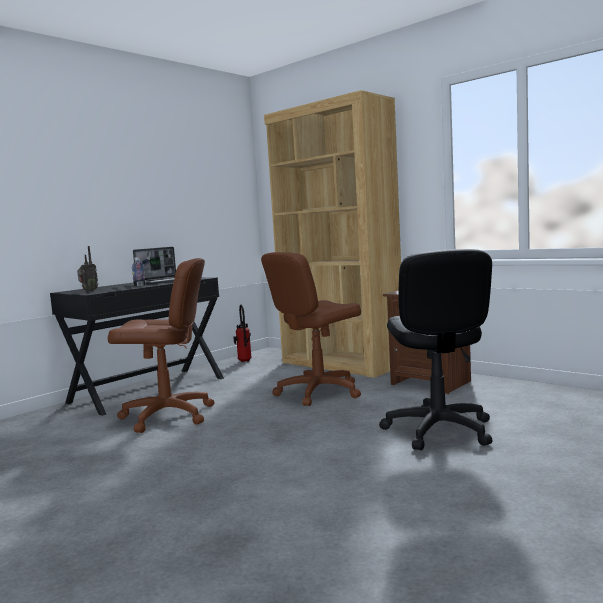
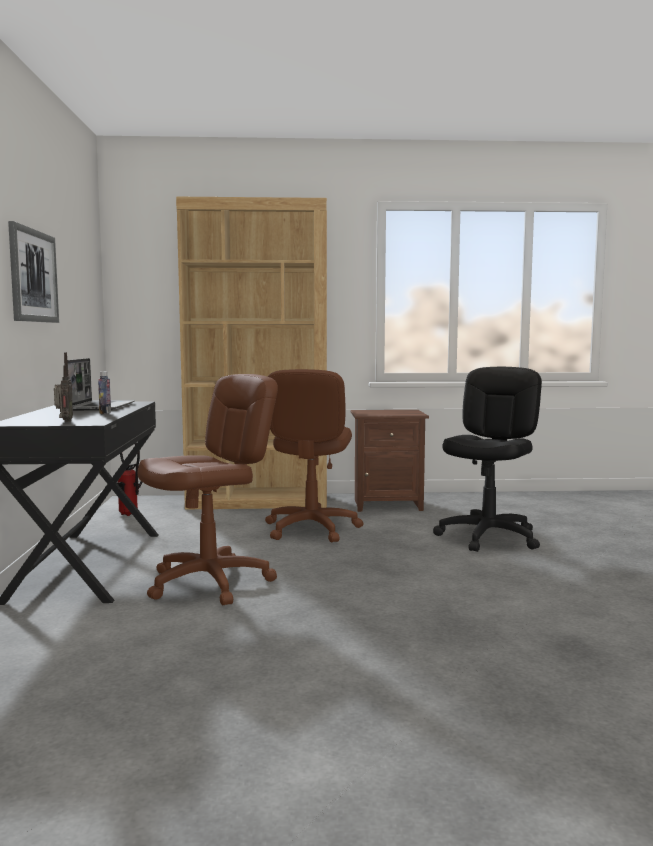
camera: 45 degrees left, 0 degrees up
black office chair [379,249,493,450] -> black office chair turned 105 degrees counterclockwise [433,367,542,552]
none -> picture [8,221,59,323]

